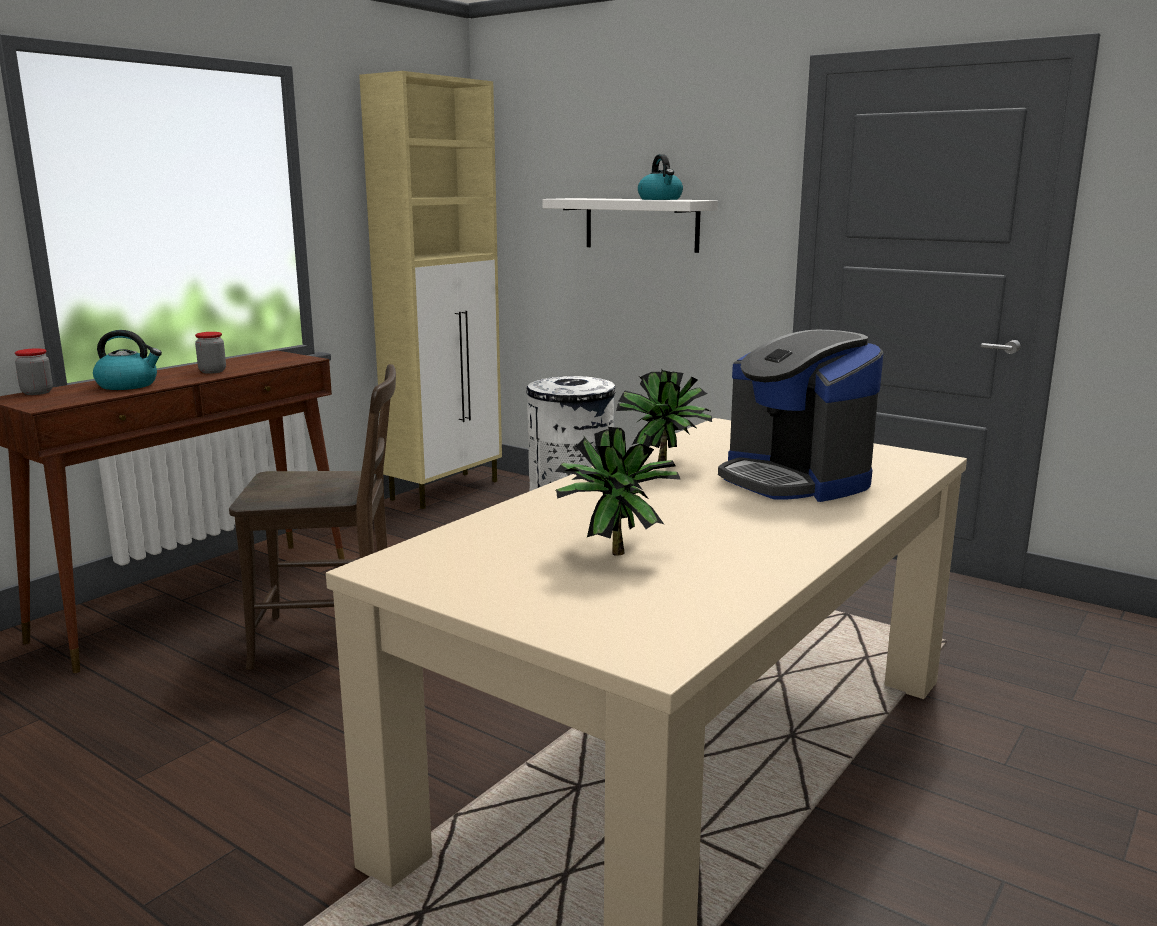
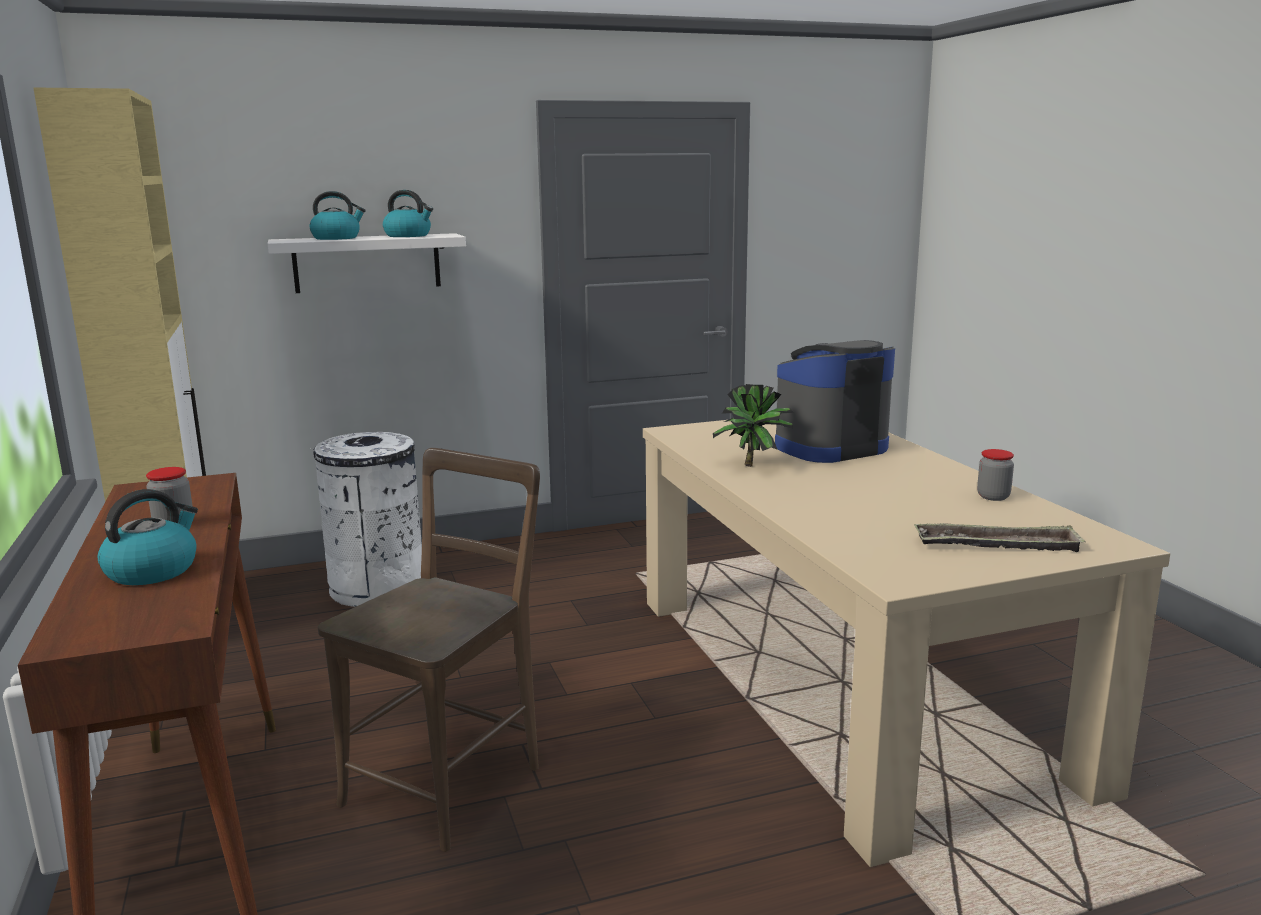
camera: 55 degrees left, 0 degrees up
jar [15,348,53,395] -> jar moved to [977,449,1014,501]
potted plant [555,427,681,556] -> none
coffee machine [718,330,883,502] -> coffee machine turned 150 degrees clockwise [775,340,895,463]
none -> kettle [310,191,366,240]
none -> tray [914,523,1085,552]

